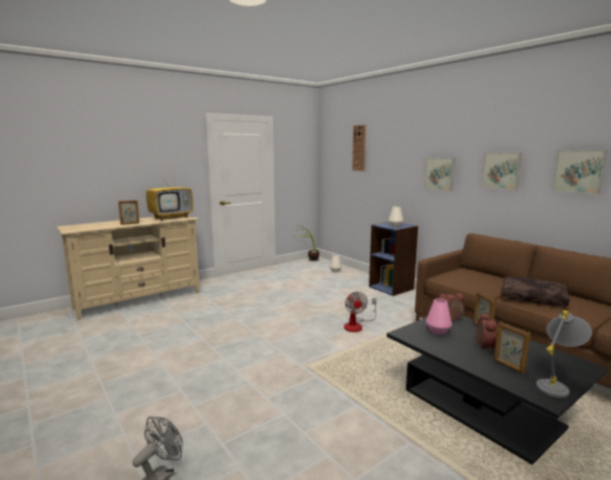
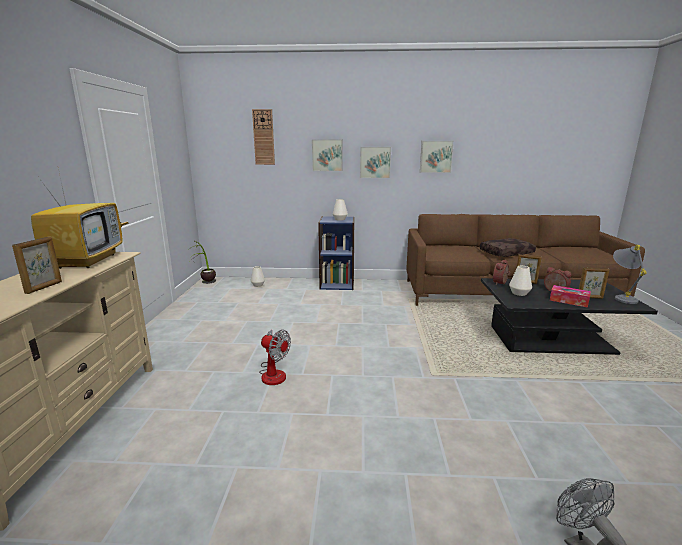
camera: 50 degrees left, 5 degrees up
fan [344,292,376,332] -> fan moved to [259,330,291,385]
pink vase [426,298,452,335] -> white vase [509,266,532,296]
picture [552,150,608,194] -> picture moved to [312,140,343,171]
none -> tissue box [550,285,591,308]

